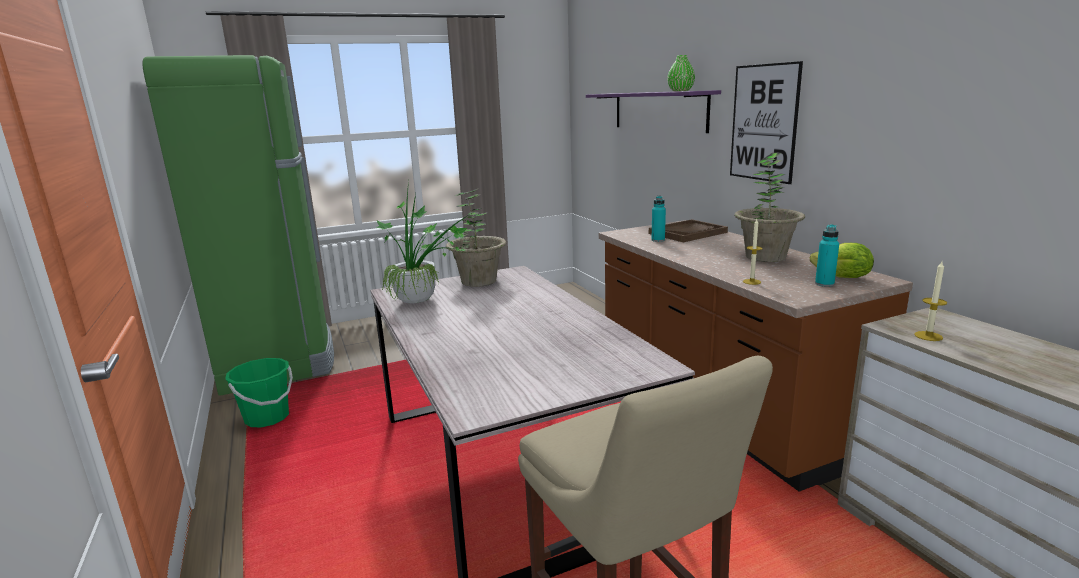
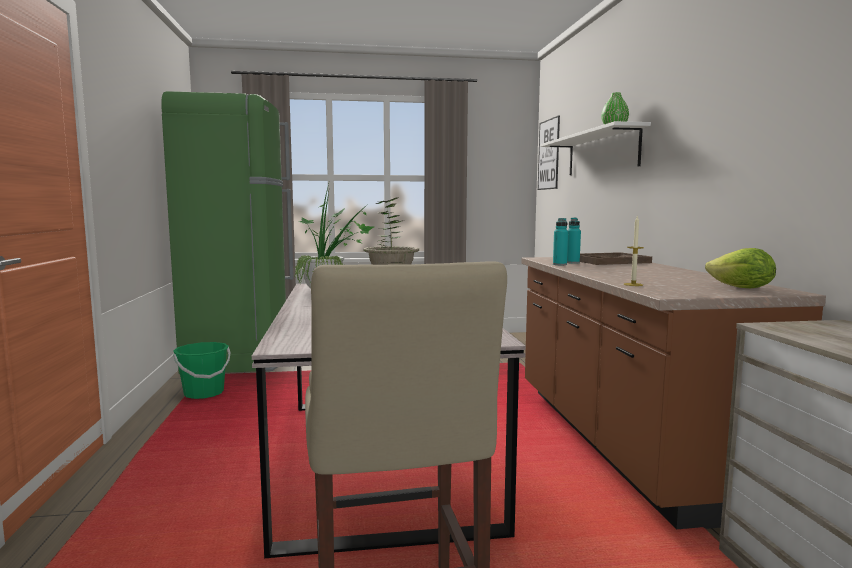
camera: 15 degrees right, 10 degrees down
purple shelf [586,90,721,133] -> white shelf [540,121,651,175]
picture [730,61,803,184] -> picture moved to [538,115,560,190]
potted plant [734,153,805,262] -> none
turquoise bottle [815,224,839,287] -> turquoise bottle moved to [553,218,568,265]
candle [914,262,947,341] -> none

